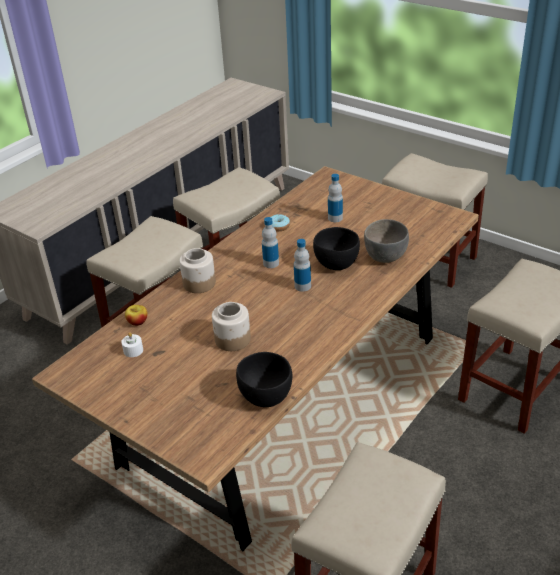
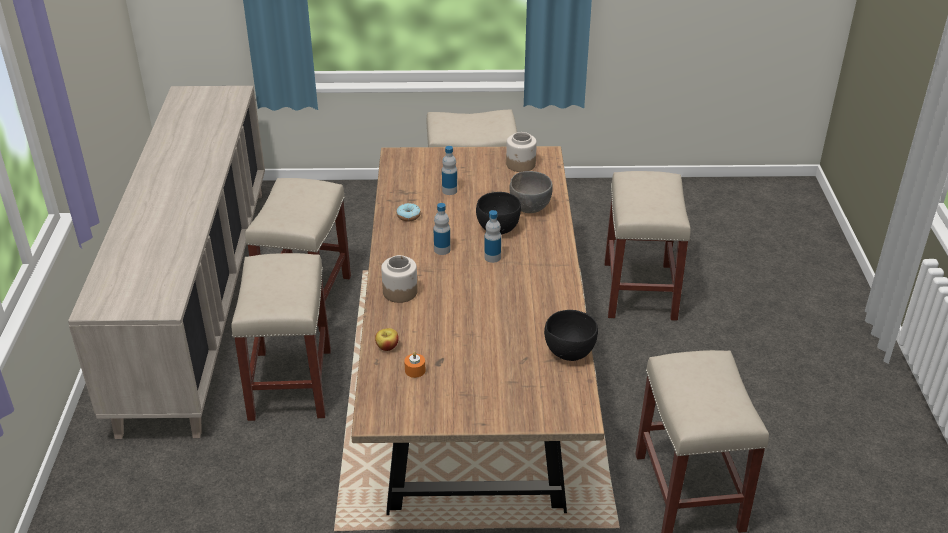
camera: 40 degrees left, 0 degrees up
white candle [121,332,143,357] -> orange candle [404,352,426,378]
jar [212,302,251,351] -> jar moved to [506,132,537,172]

